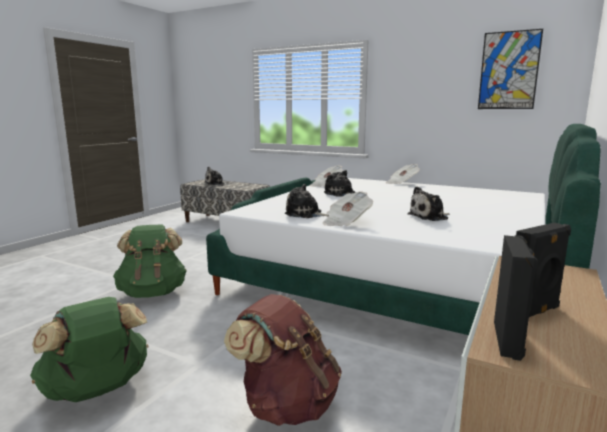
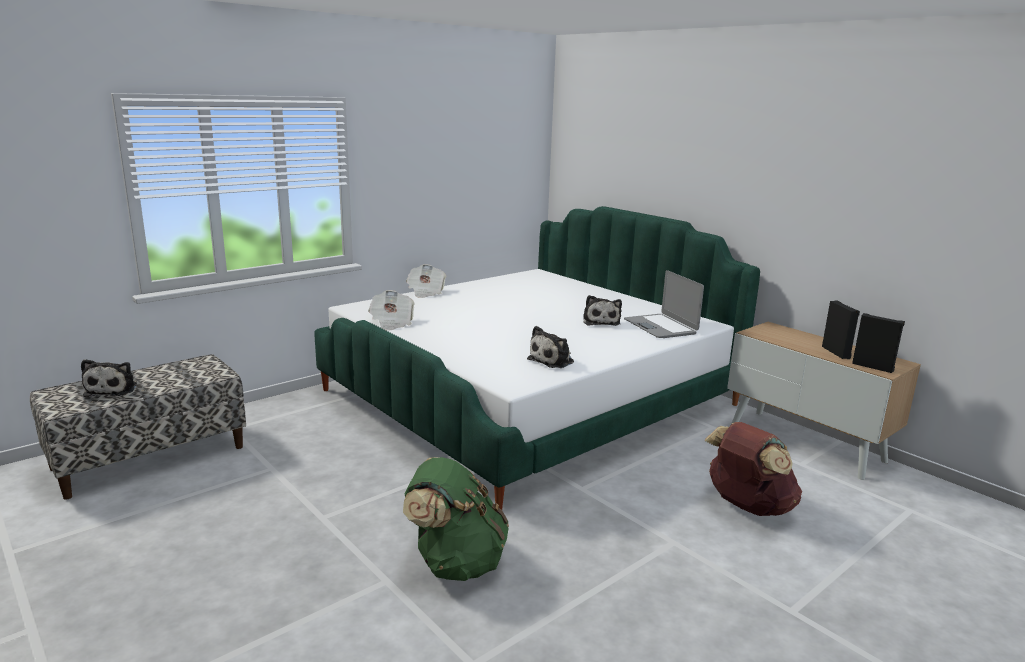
camera: 70 degrees left, 5 degrees up
green backpack [30,297,148,402] -> none
newspaper [323,191,373,226] -> none
plush toy [324,170,355,197] -> none
picture [478,29,543,109] -> none
none -> laptop [624,270,704,338]

